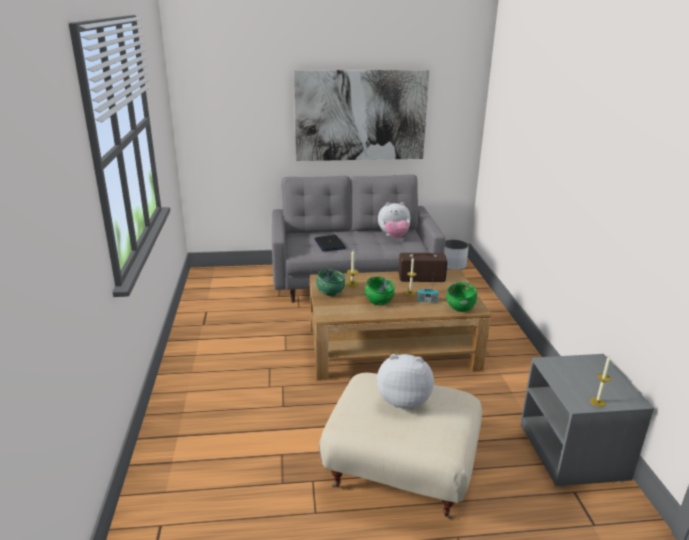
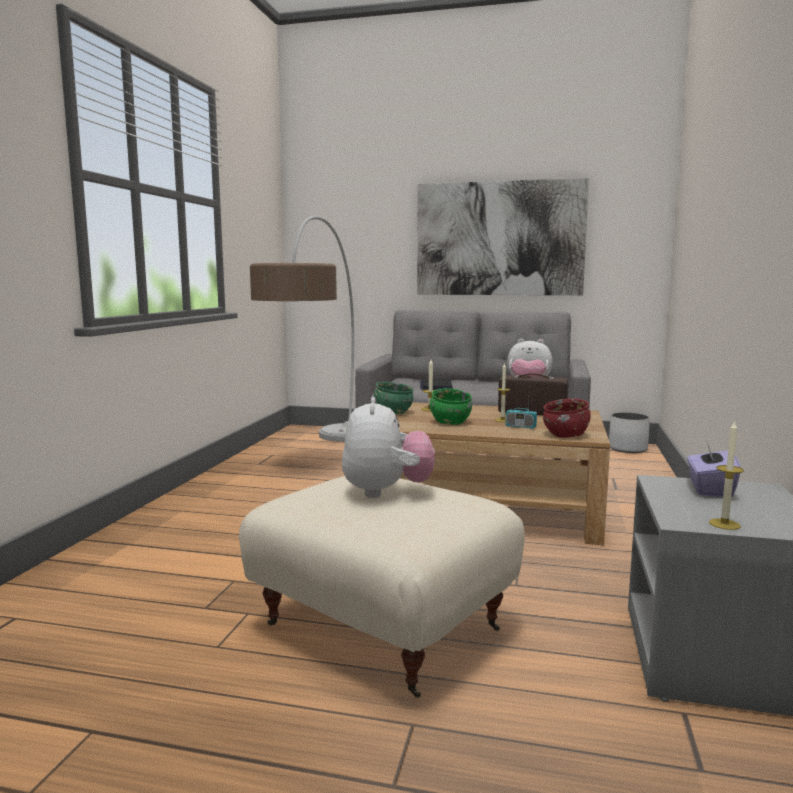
camera: 20 degrees right, 15 degrees down
plush toy [377,354,434,409] -> plush toy turned 60 degrees clockwise [342,397,435,498]
green bowl [446,282,477,312] -> red bowl [543,398,591,438]
none -> floor lamp [250,216,354,442]
none -> purple tissue box [687,440,740,498]

